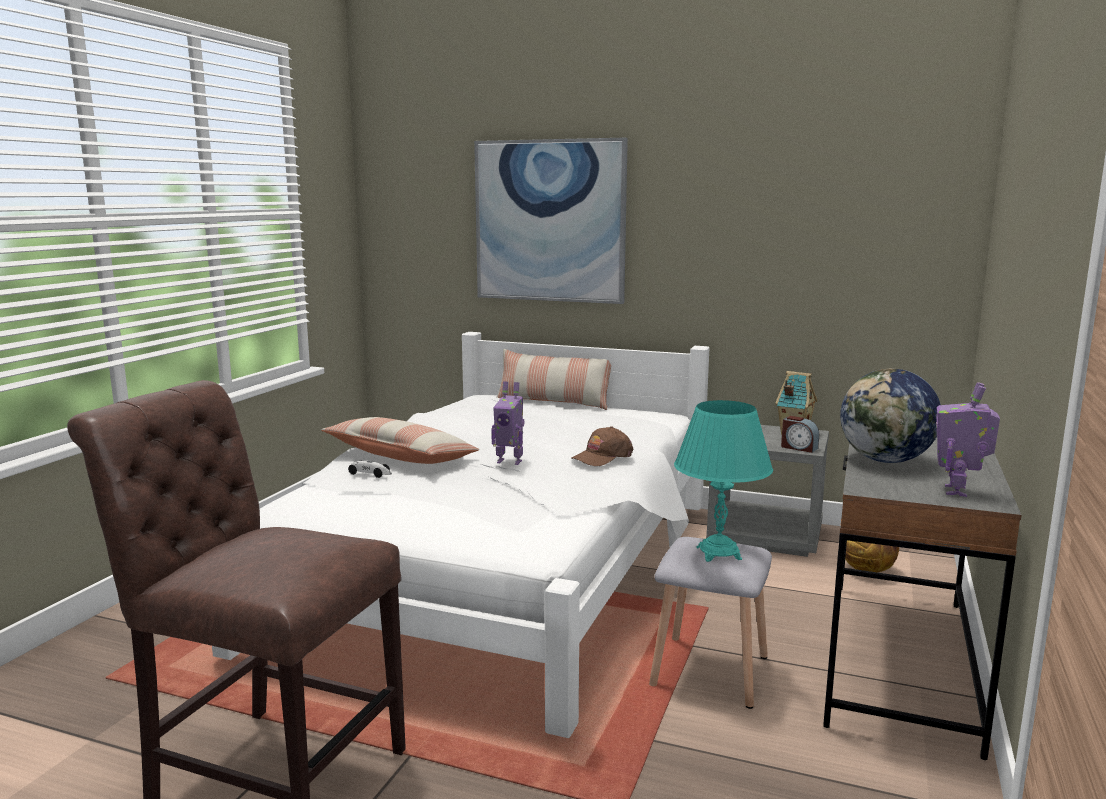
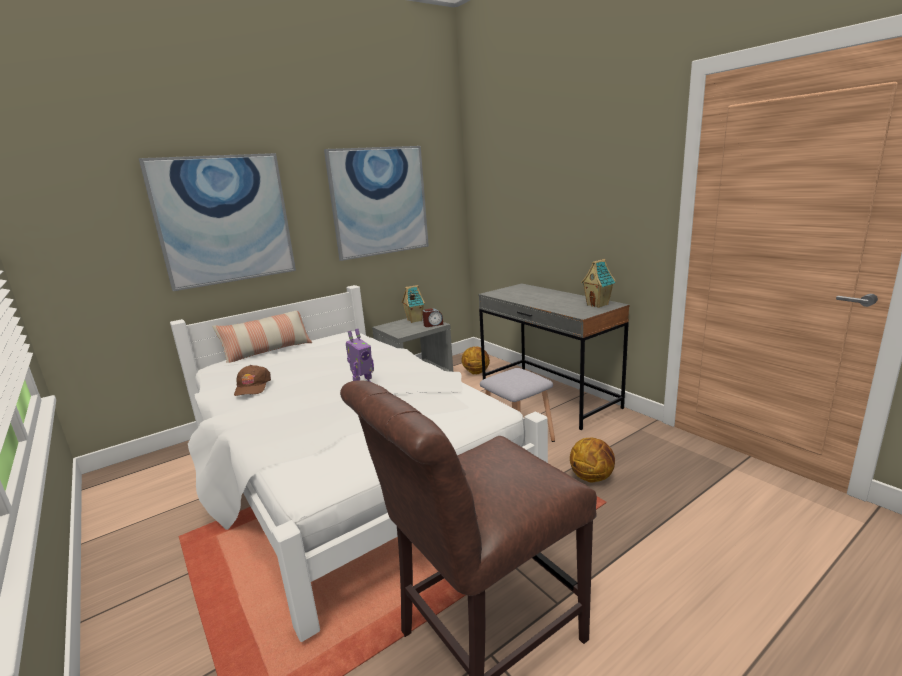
camera: 55 degrees left, 5 degrees up
pillow [321,417,479,464] -> none
toy car [348,460,392,478] -> none
brown cap [572,426,633,466] -> brown cap moved to [234,365,271,396]
turquoise table lamp [674,400,773,562] -> none
globe [840,369,941,463] -> none
toy robot [936,382,1000,497] -> toy house [581,259,616,308]
none -> picture [324,146,429,261]
none -> basketball [570,438,615,483]

